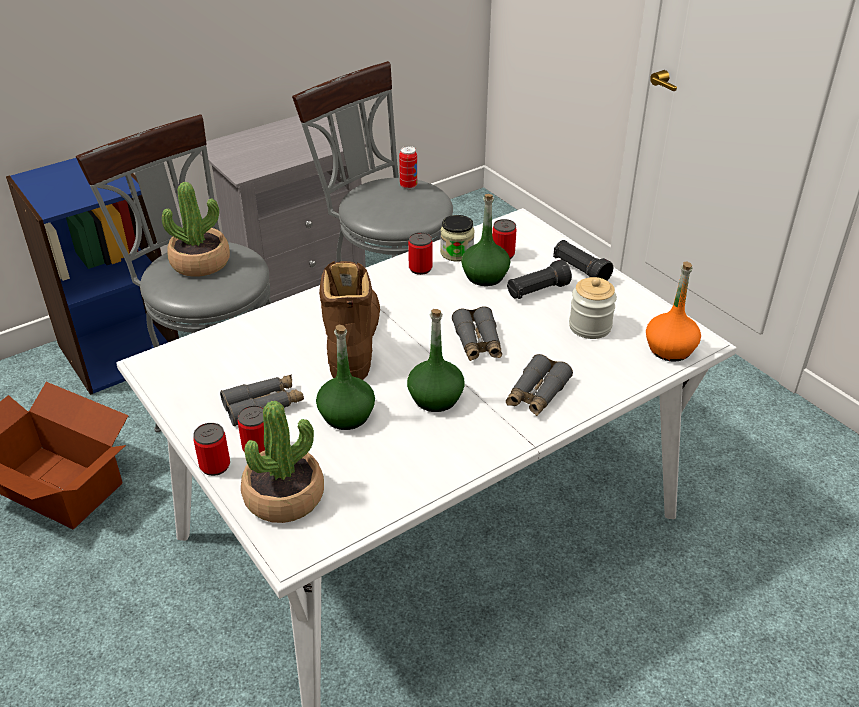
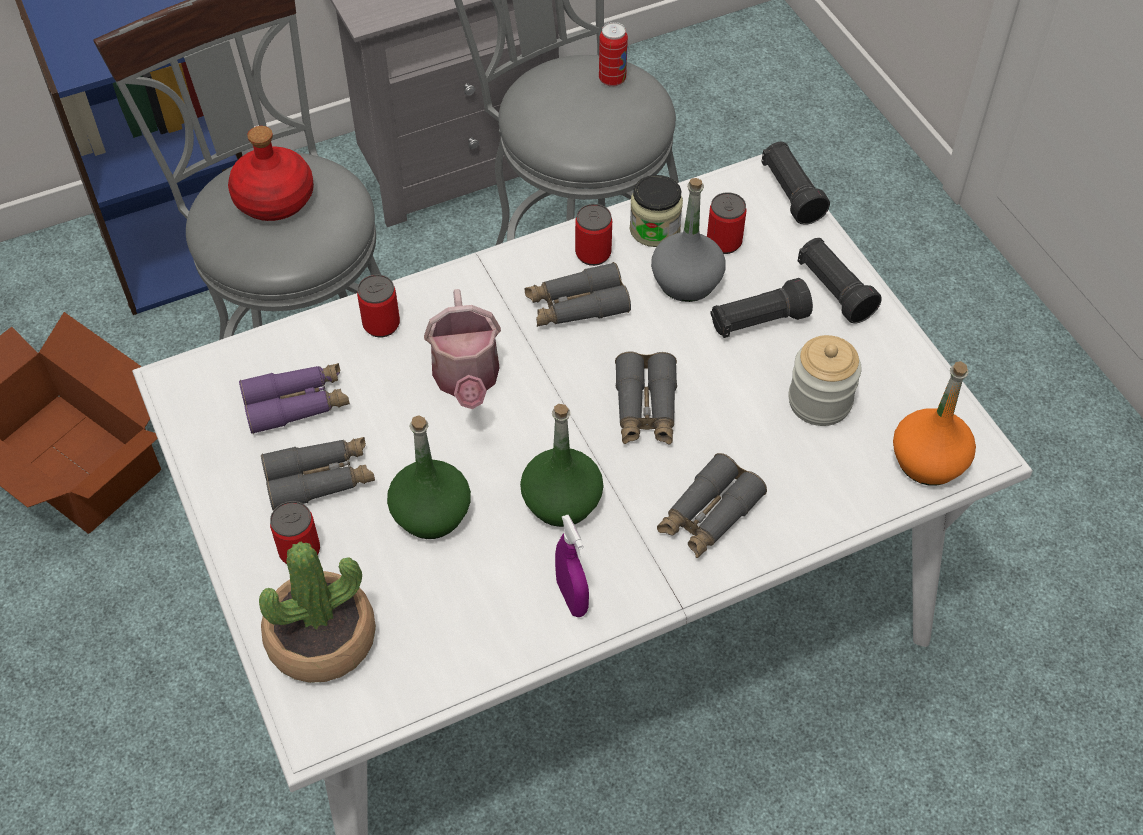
camera: 10 degrees right, 15 degrees up
potted plant [162,182,230,277] -> red bottle [228,126,314,221]
can [193,423,230,476] -> can moved to [357,275,400,338]
brown boot [319,261,380,380] -> watering can [424,289,501,409]
green bottle [461,194,510,286] -> grey bottle [651,178,726,302]
none -> purple binoculars [239,363,350,434]
none -> grey binoculars [525,262,631,327]
none -> purple spray bottle [555,515,589,617]
none -> black flashlight [762,142,830,225]

